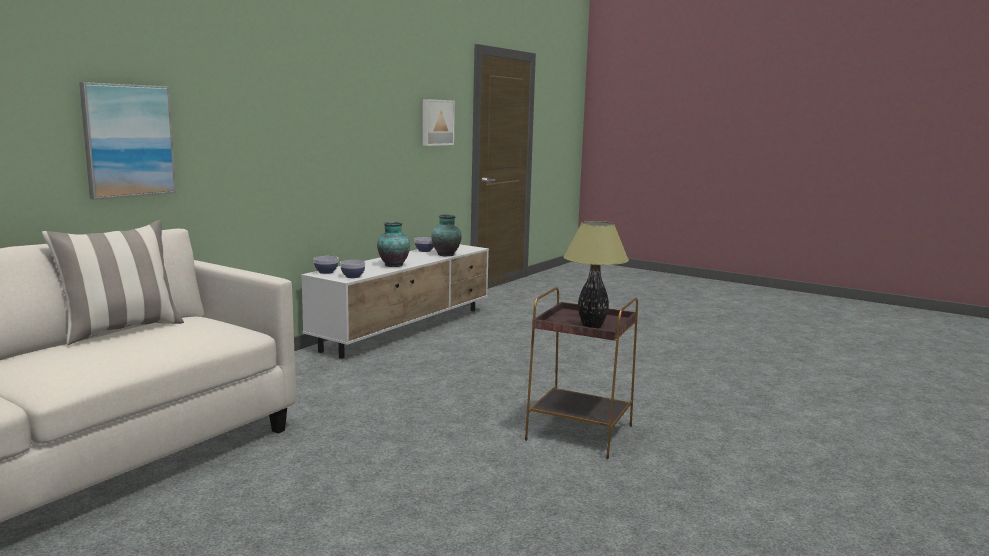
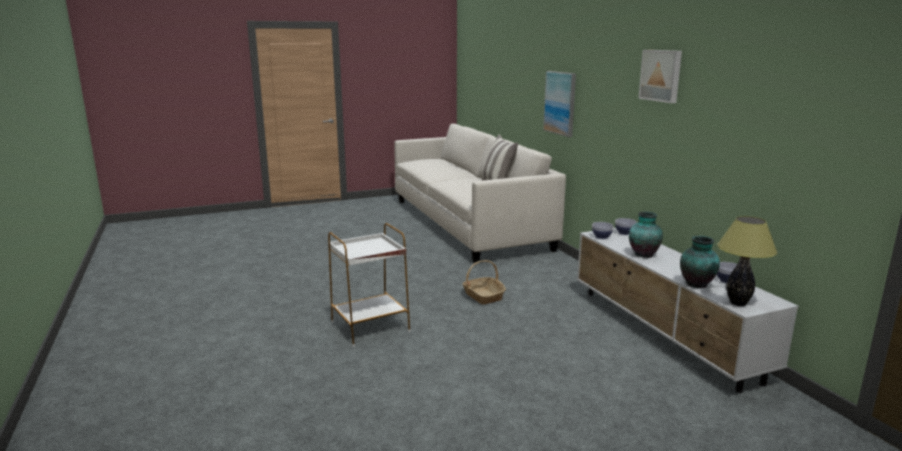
camera: 125 degrees right, 5 degrees up
picture [423,99,455,146] -> picture moved to [638,50,682,103]
brown side table [525,287,638,459] -> white side table [328,223,410,347]
table lamp [564,221,629,329] -> table lamp moved to [717,216,777,306]
none -> basket [462,260,506,304]

